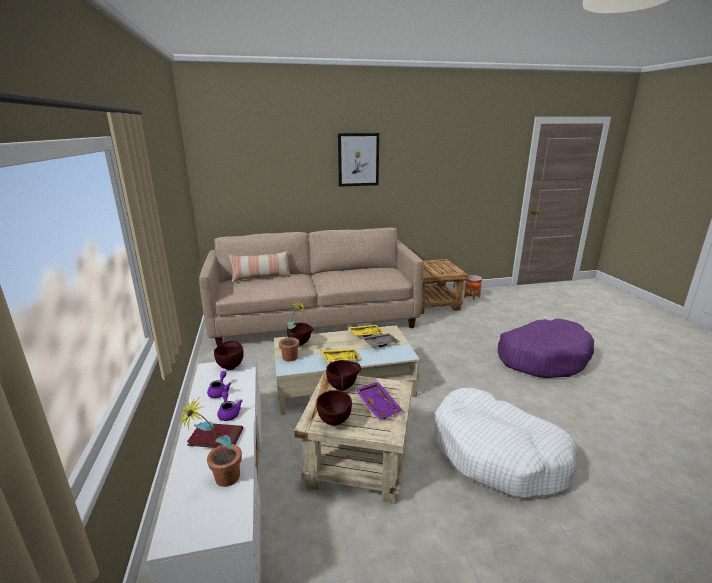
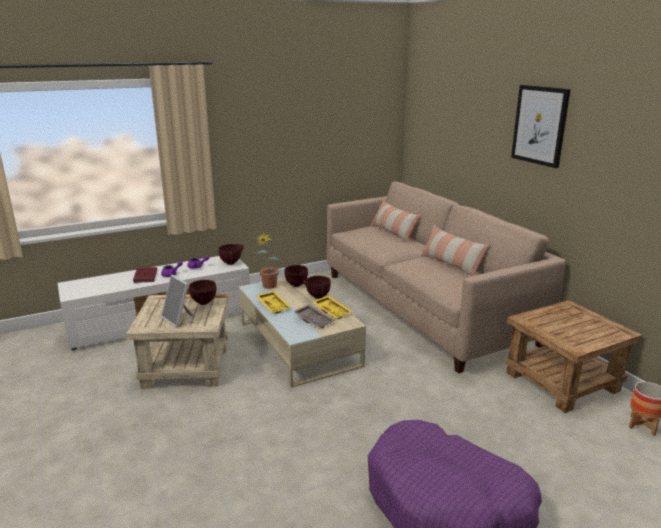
camera: 75 degrees right, 0 degrees up
potted plant [179,398,242,487] -> none
brown bowl [316,390,352,426] -> brown bowl moved to [303,276,331,299]
purple tray [355,382,403,420] -> picture frame [161,275,194,328]
white dog bed [435,388,577,498] -> none
none -> pillow [420,225,490,276]

